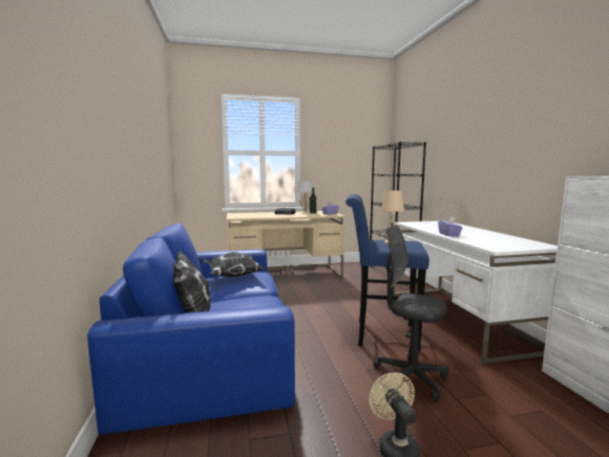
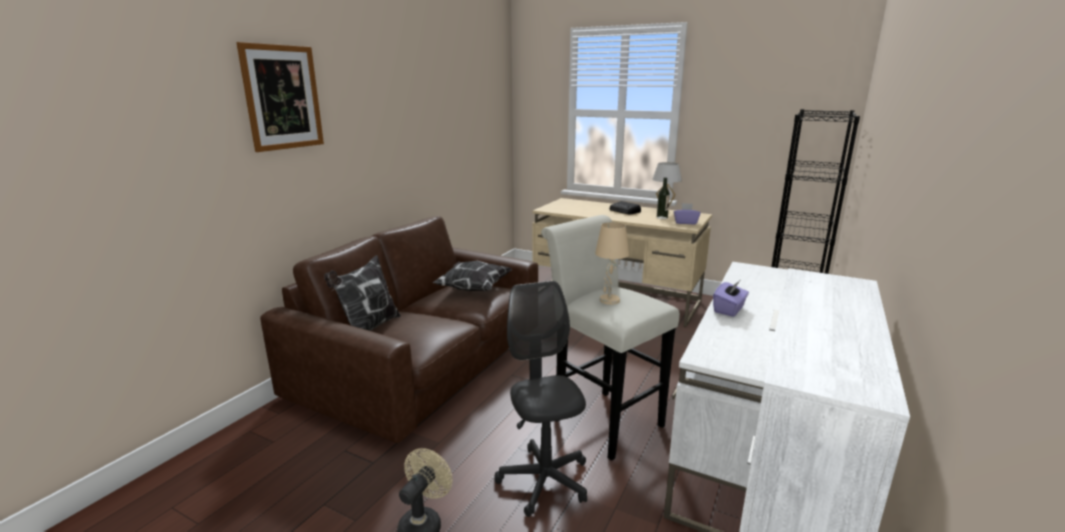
camera: 40 degrees right, 10 degrees up
blue sofa [87,223,295,435] -> brown sofa [260,216,538,443]
blue stool [346,194,429,351] -> white stool [541,215,680,461]
none -> picture [236,42,324,152]

